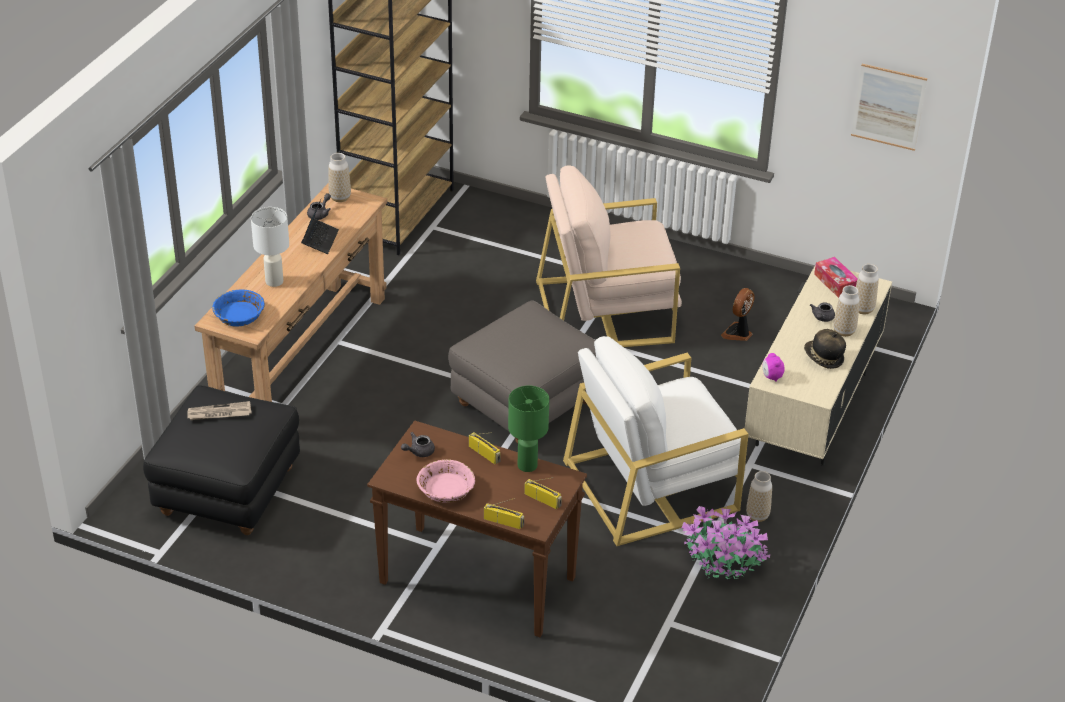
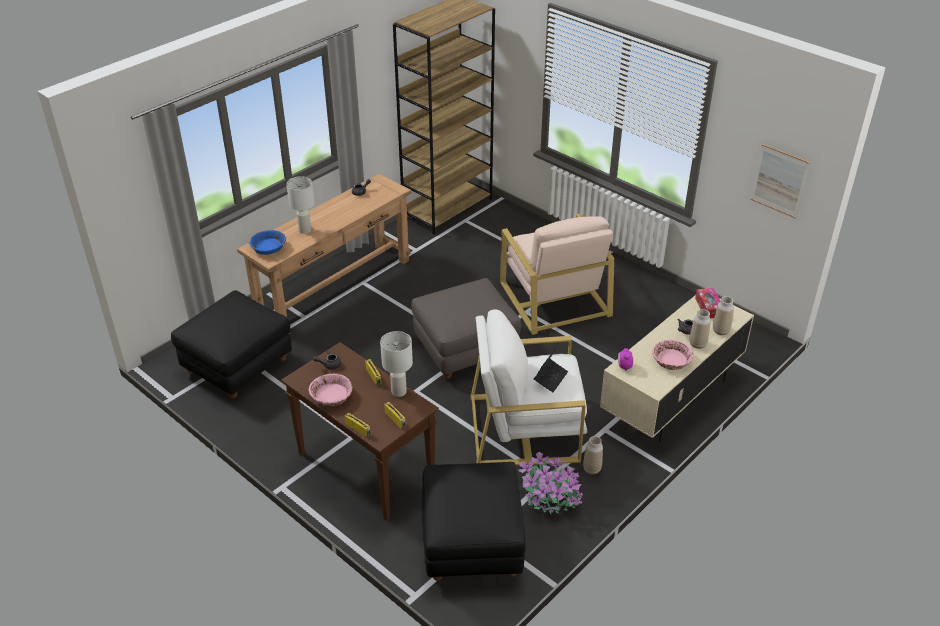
camera: 20 degrees right, 0 degrees up
newspaper [187,401,252,420] -> none
laptop [301,199,339,254] -> laptop moved to [534,345,568,392]
vase [329,153,351,202] -> none
green table lamp [508,386,549,472] -> white table lamp [380,331,413,397]
beige armchair [536,165,682,347] -> beige armchair turned 120 degrees counterclockwise [500,213,614,335]
fan [721,288,755,341] -> none
hat [804,329,846,369] -> pink bowl [652,340,693,370]
none -> black ottoman [422,462,526,581]

